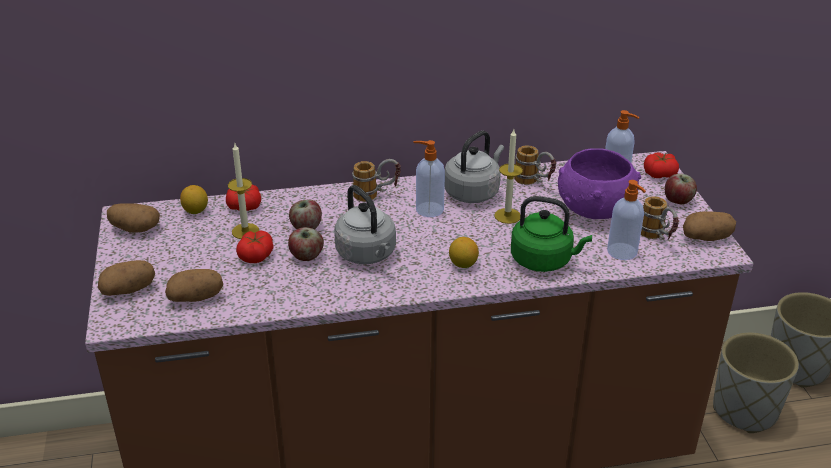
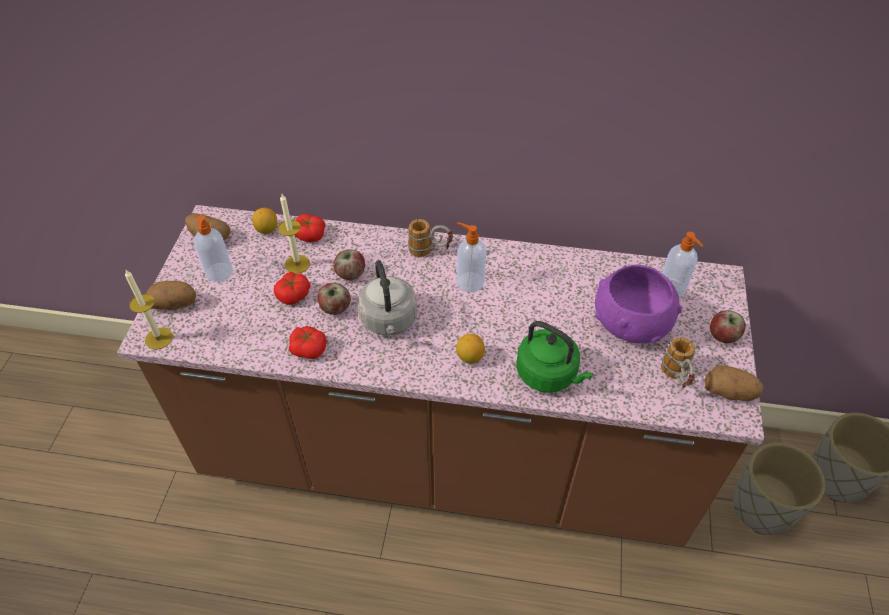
camera: 20 degrees right, 15 degrees up
potato [165,269,223,302] -> none
grey kettle [445,131,504,203] -> none
candle [494,129,523,224] -> candle moved to [125,270,173,350]
mug [514,145,556,185] -> none
soap dispenser [607,180,646,260] -> soap dispenser moved to [194,215,233,282]
tomato [644,153,679,178] -> tomato moved to [289,326,327,359]

